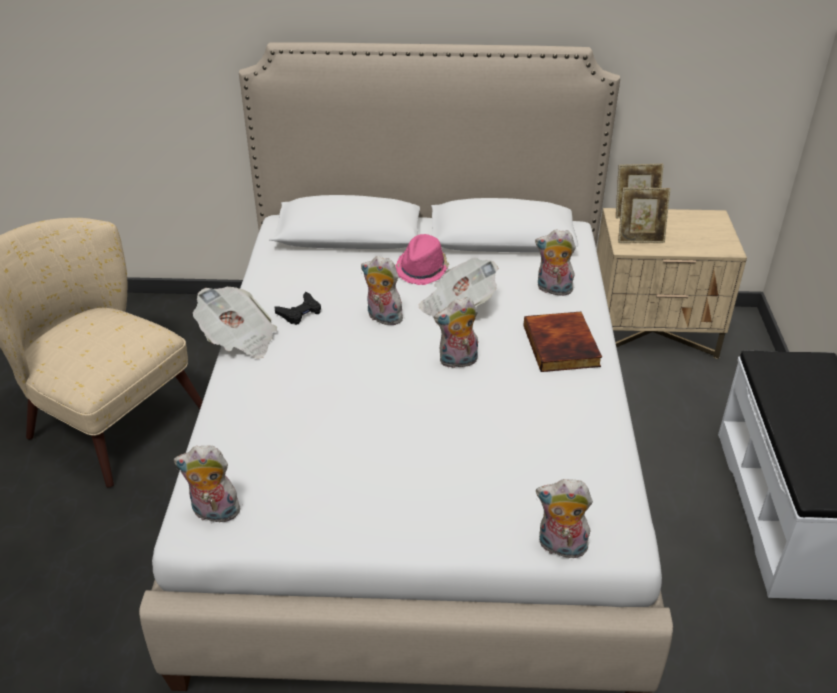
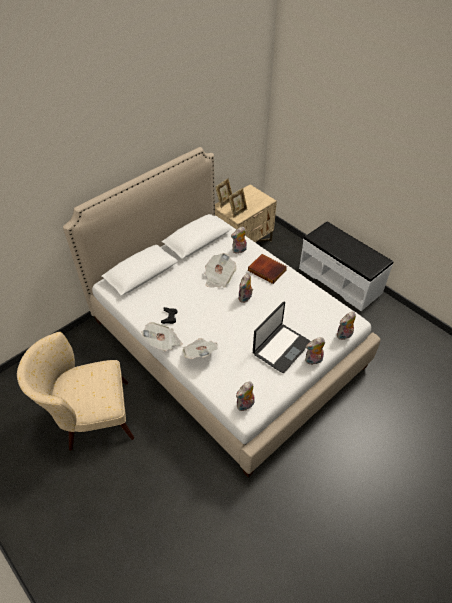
camera: 45 degrees left, 10 degrees up
plush toy [361,256,403,325] -> plush toy moved to [305,337,325,365]
pink hat [395,234,449,285] -> none
none -> newspaper [183,338,218,359]
none -> laptop [253,302,311,373]

